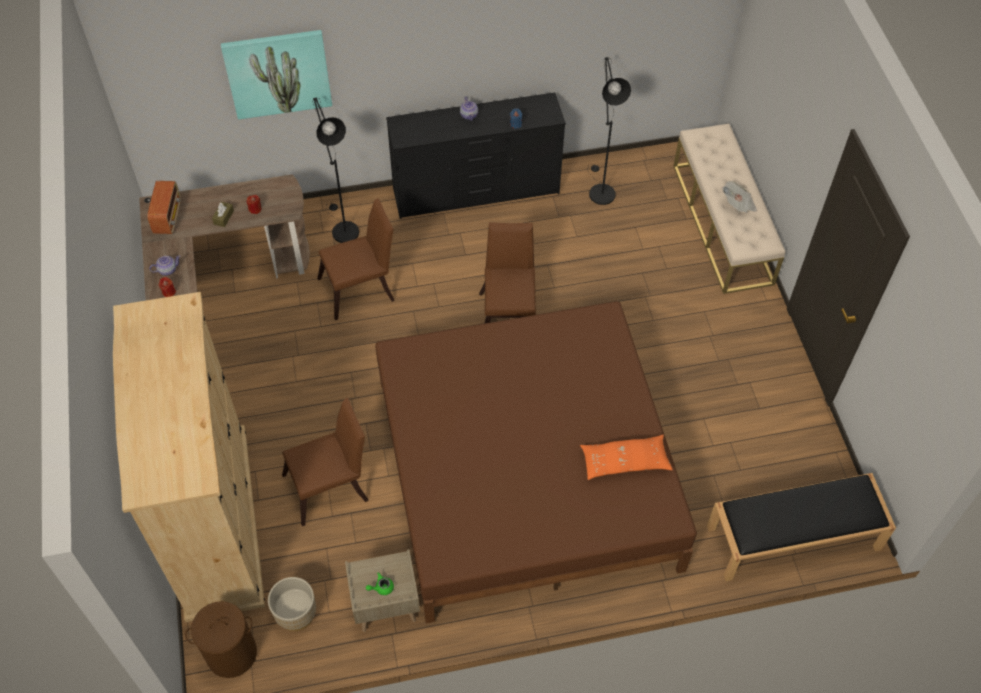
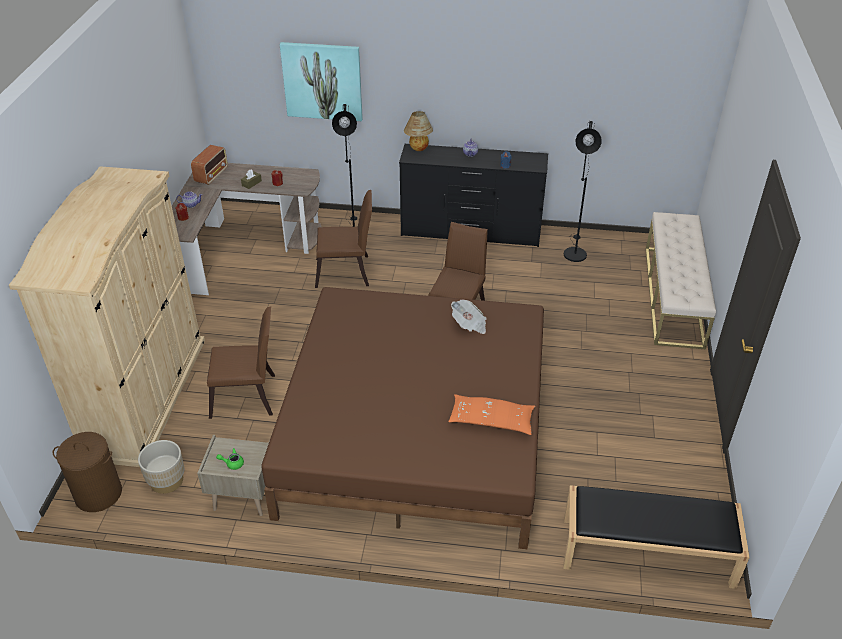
camera: 20 degrees right, 15 degrees down
newspaper [722,181,757,213] -> newspaper moved to [451,300,487,334]
none -> table lamp [404,111,433,151]

